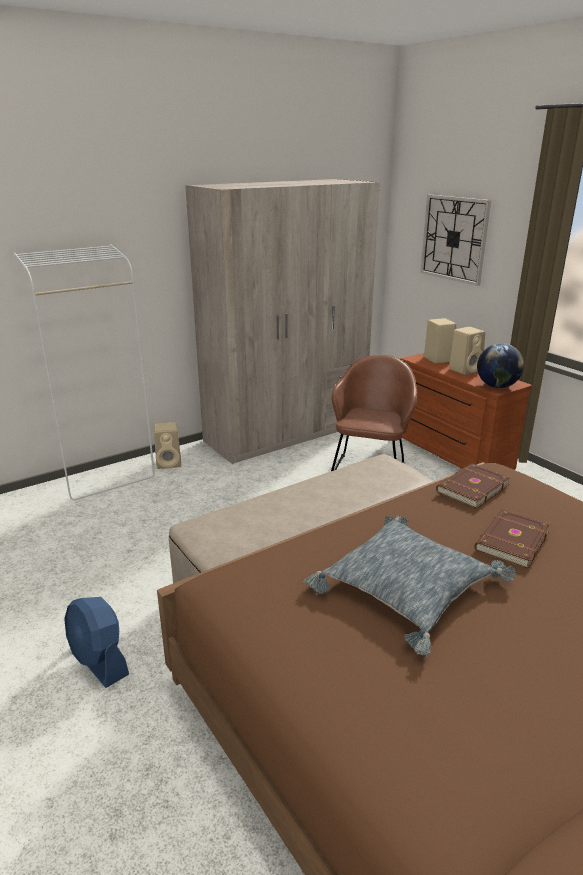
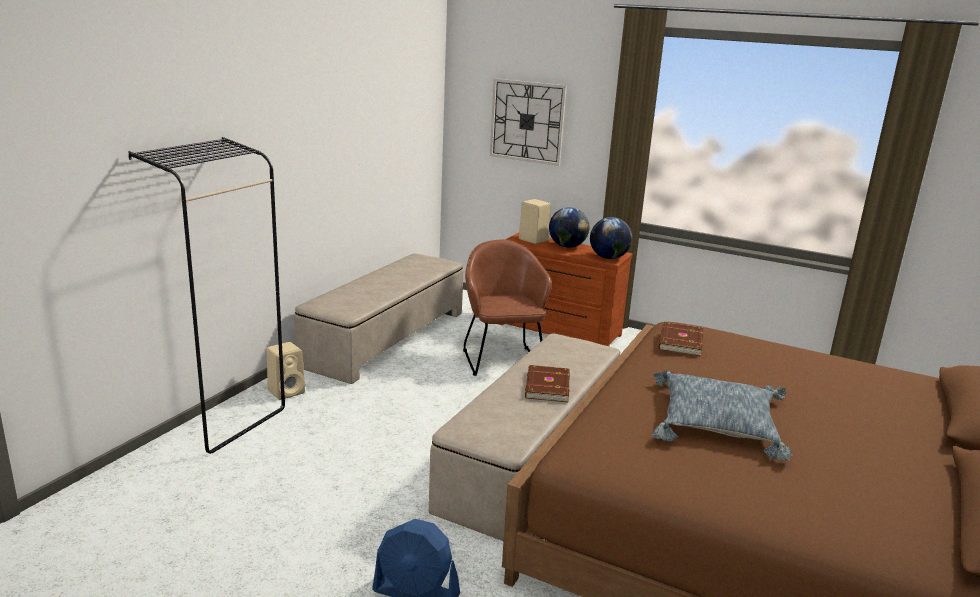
camera: 30 degrees left, 5 degrees down
white clothes rack [14,244,155,500] -> black clothes rack [128,137,285,454]
beige wardrobe [185,179,380,464] -> beige bench [294,253,463,384]
beige speaker [449,327,485,375] -> globe [549,207,589,248]
brown book [475,509,551,569] -> brown book moved to [525,365,570,402]

